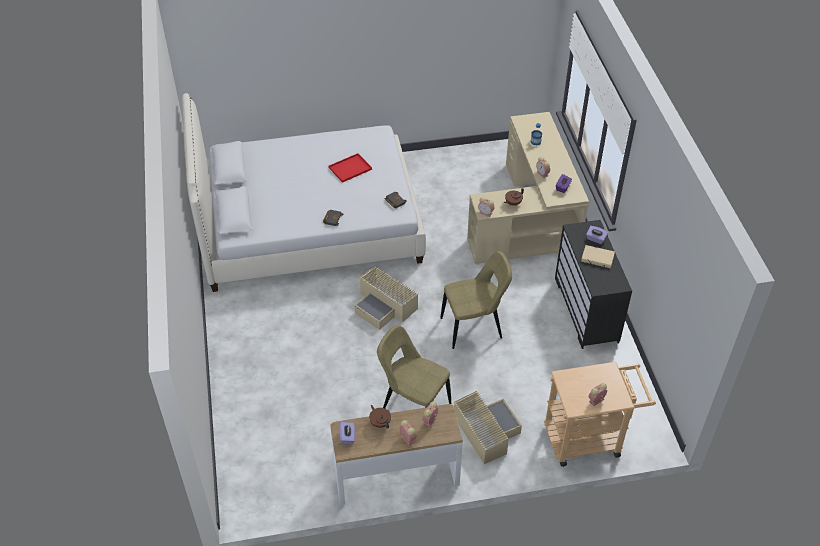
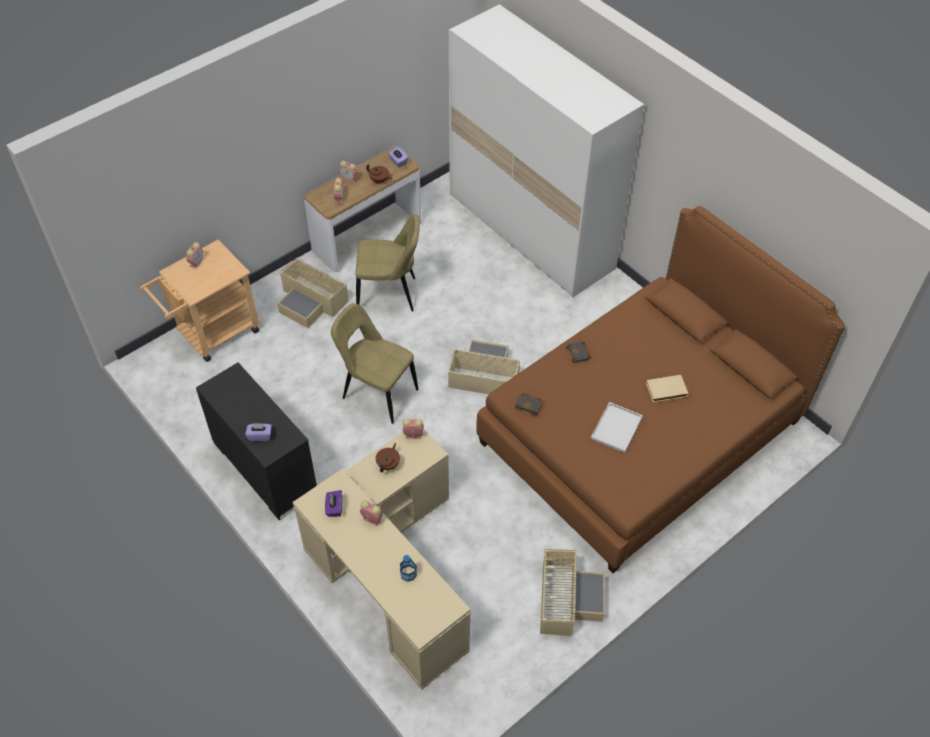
camera: 150 degrees right, 5 degrees up
white bed [182,93,426,292] -> brown bed [477,206,845,573]
red tray [329,153,372,183] -> white tray [591,402,643,453]
beige chair [441,251,512,349] -> beige chair turned 75 degrees clockwise [331,303,418,424]
beige book [581,245,615,268] -> beige book moved to [646,375,689,402]
none -> white wardrobe [449,4,644,297]
none -> beige storage box [540,549,605,636]

